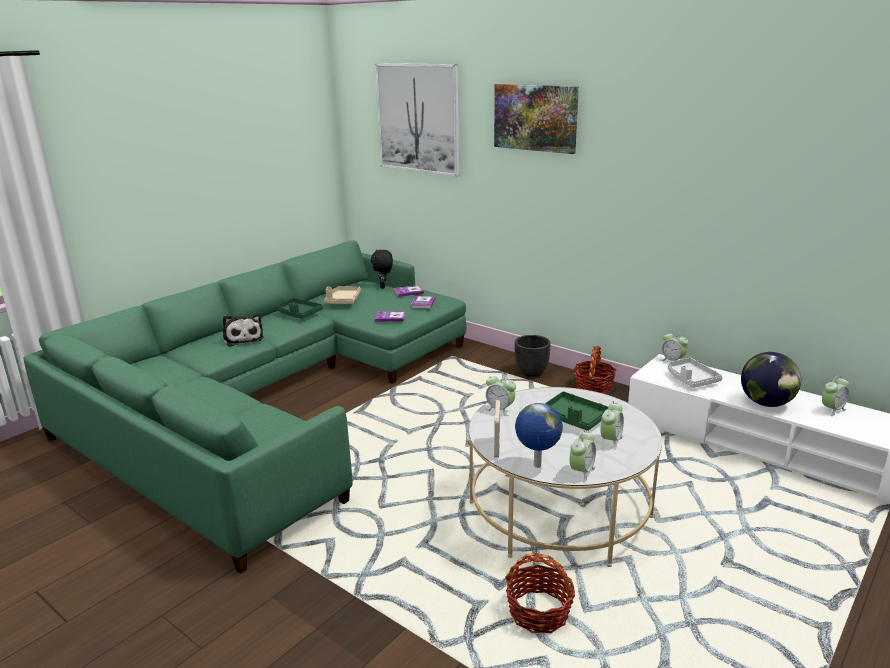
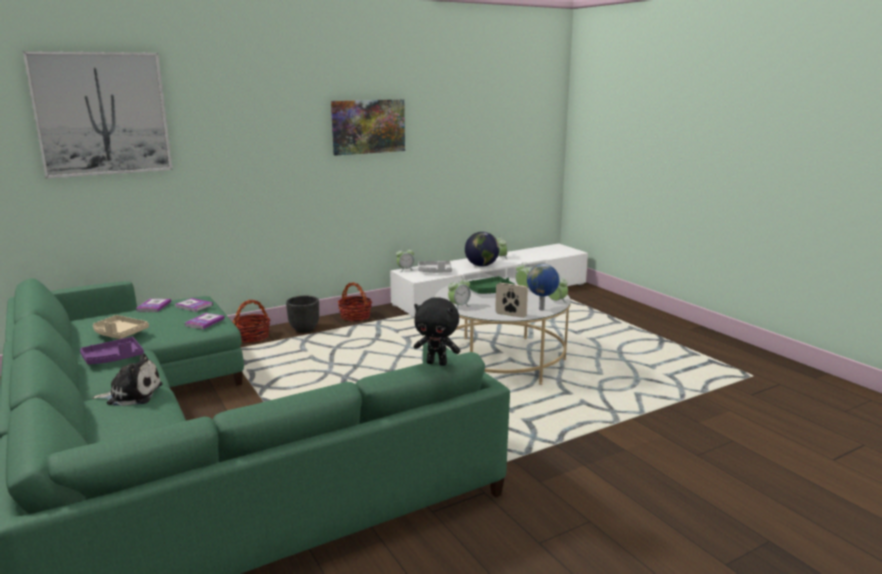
camera: 70 degrees left, 5 degrees down
green tray [277,298,322,318] -> purple tray [80,337,144,364]
black plush toy [371,250,393,288] -> black plush toy moved to [414,297,460,366]
picture [494,84,579,154] -> picture moved to [331,99,405,156]
basket [505,553,575,633] -> basket moved to [233,300,271,343]

